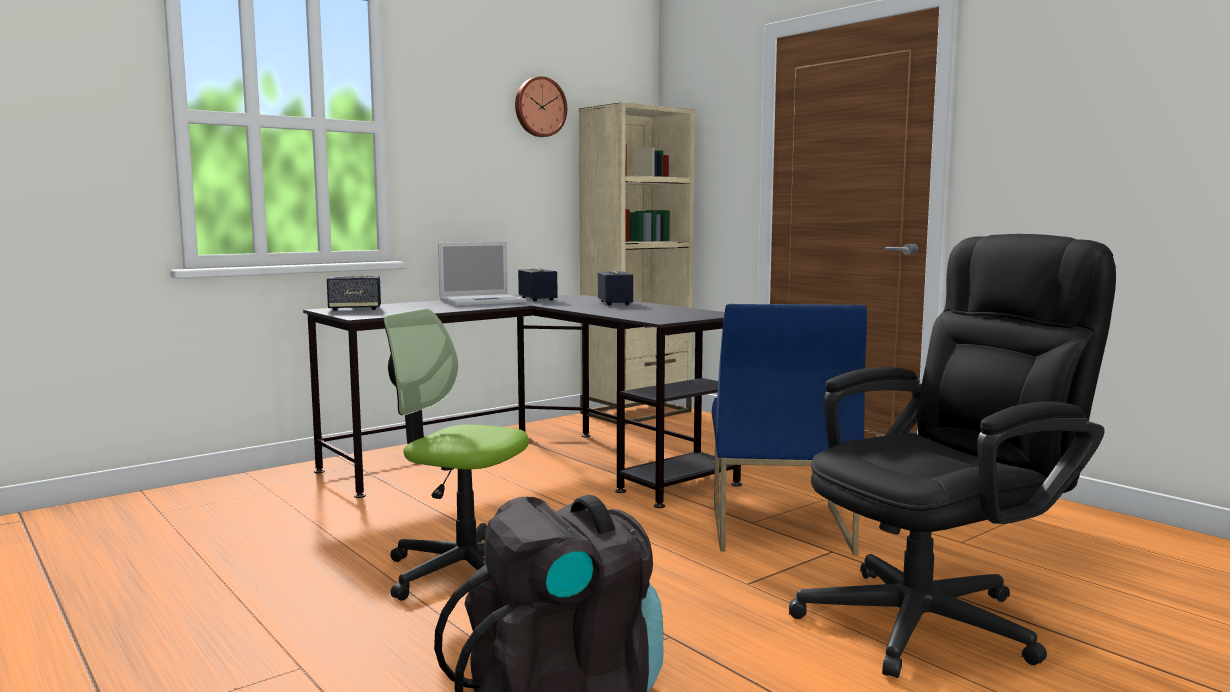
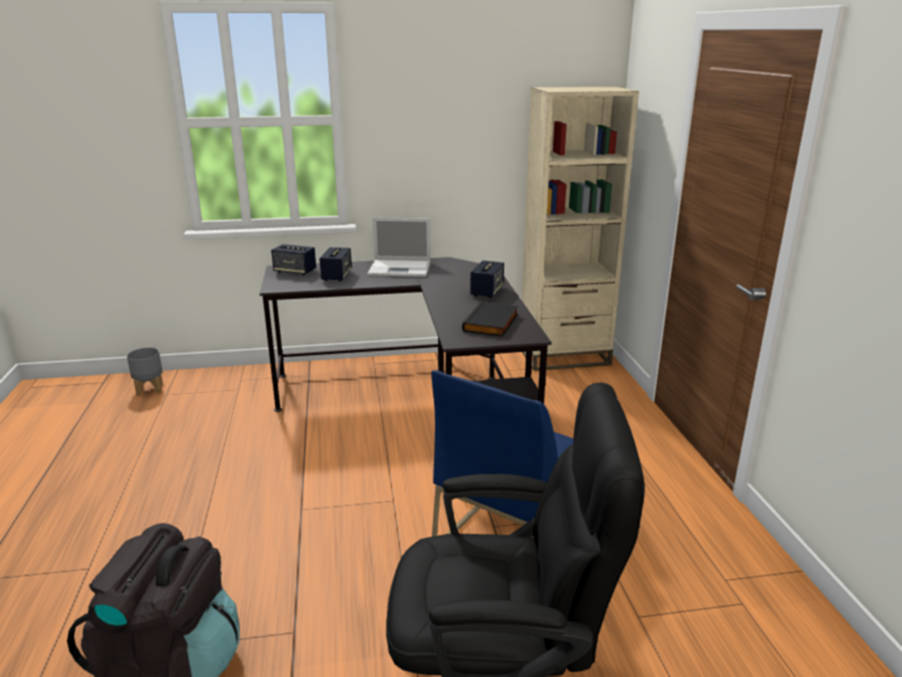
camera: 30 degrees right, 15 degrees up
office chair [383,308,529,601] -> none
wall clock [515,76,567,137] -> none
speaker [518,268,558,301] -> speaker moved to [319,247,352,281]
none -> grey planter [127,347,163,396]
none -> black book [462,301,518,337]

